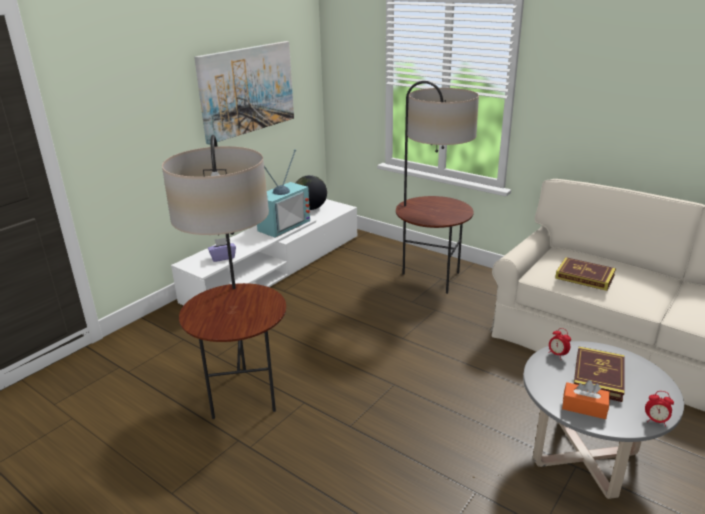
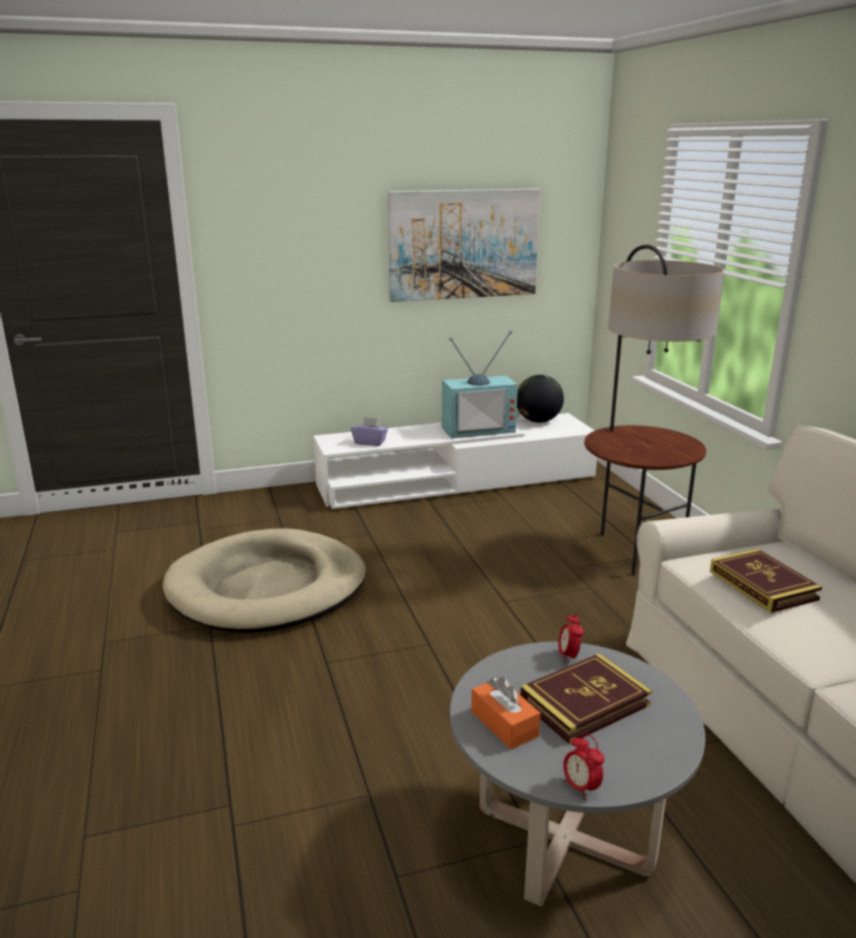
camera: 35 degrees right, 5 degrees down
floor lamp [162,135,286,419] -> beige dog bed [163,528,366,633]

